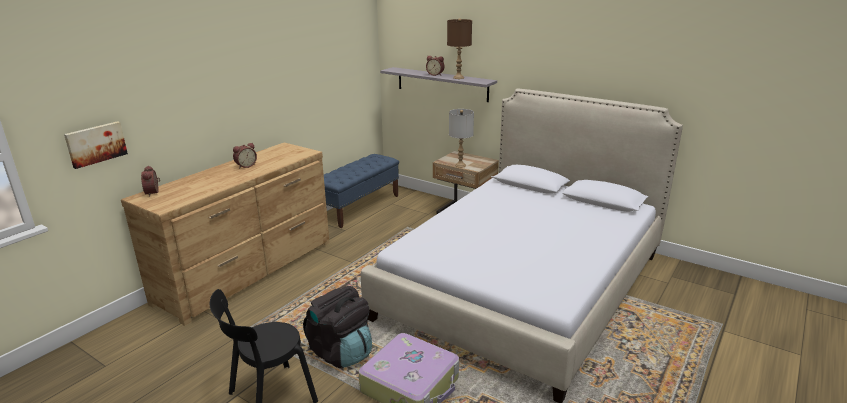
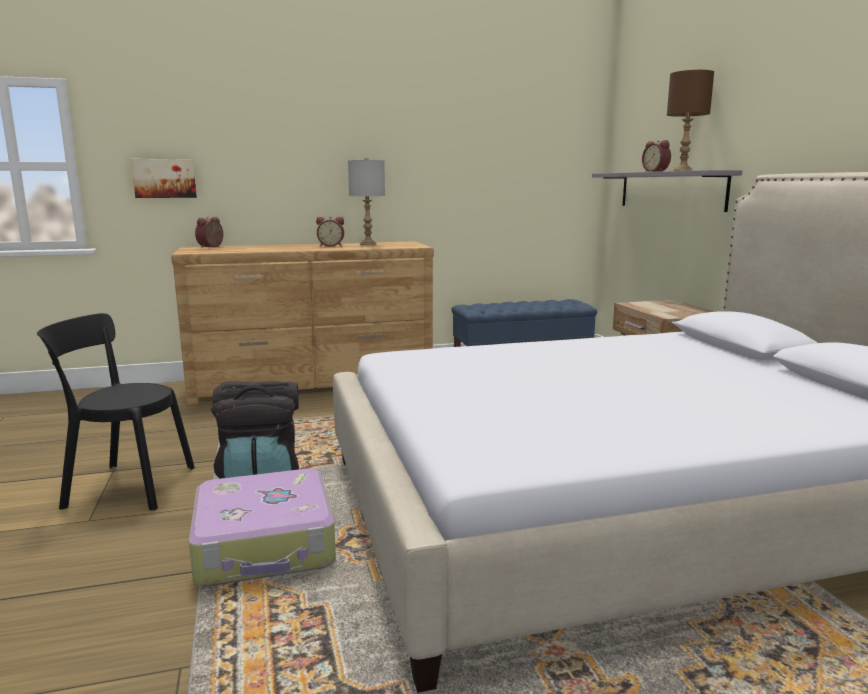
camera: 40 degrees right, 10 degrees down
grey table lamp [449,109,474,168] -> grey table lamp moved to [348,157,385,245]

